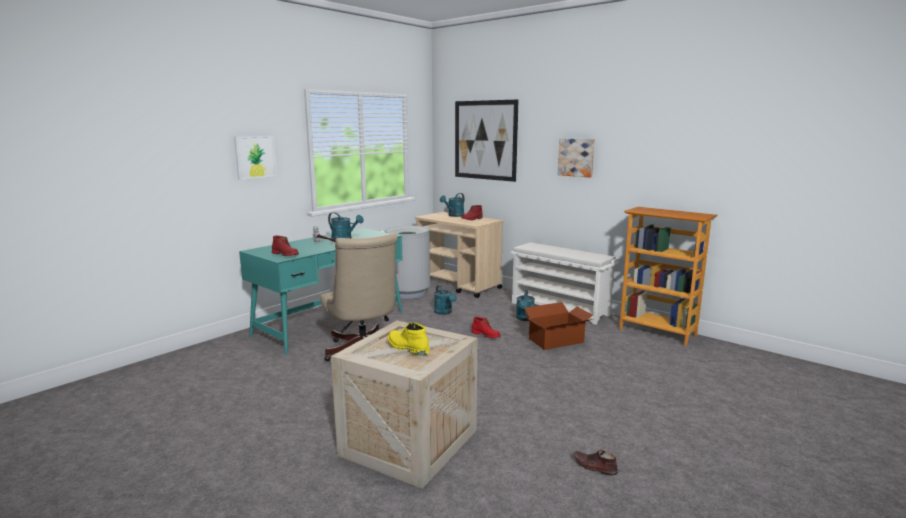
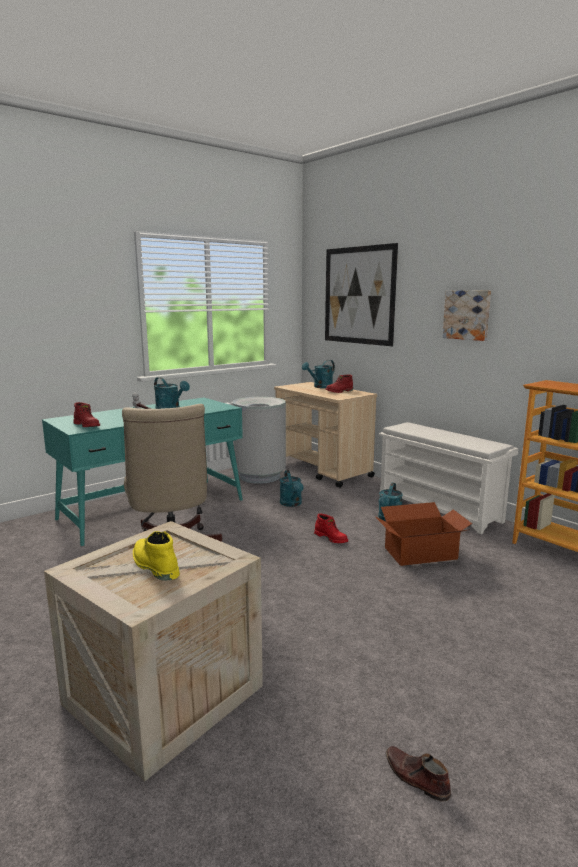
camera: 10 degrees right, 0 degrees up
picture [234,136,277,179] -> none

